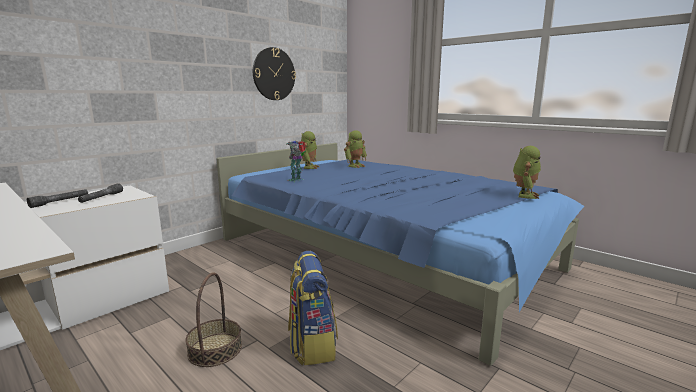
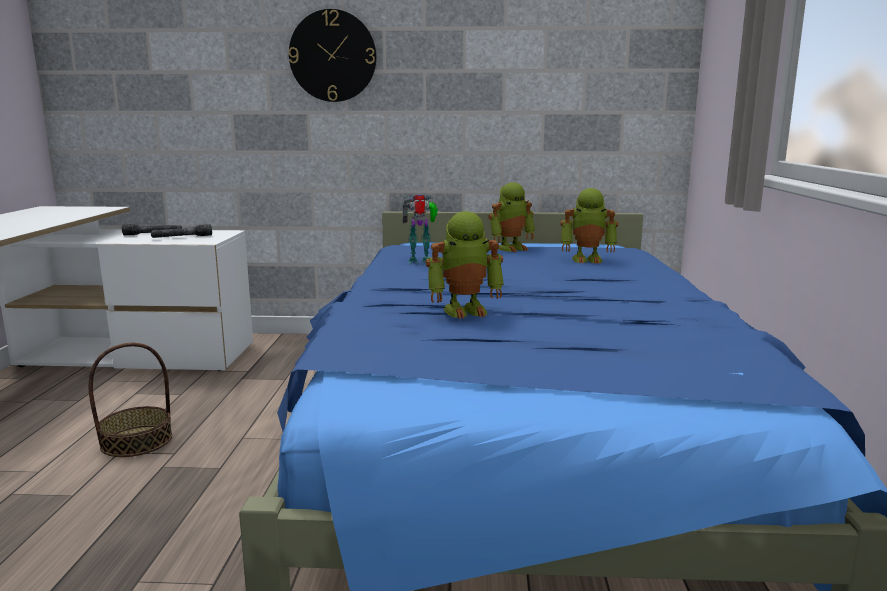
camera: 50 degrees right, 0 degrees up
wall clock [253,47,296,100] -> wall clock moved to [289,9,376,102]
backpack [288,251,338,365] -> none
toy robot [513,146,541,199] -> toy robot moved to [426,211,504,319]

